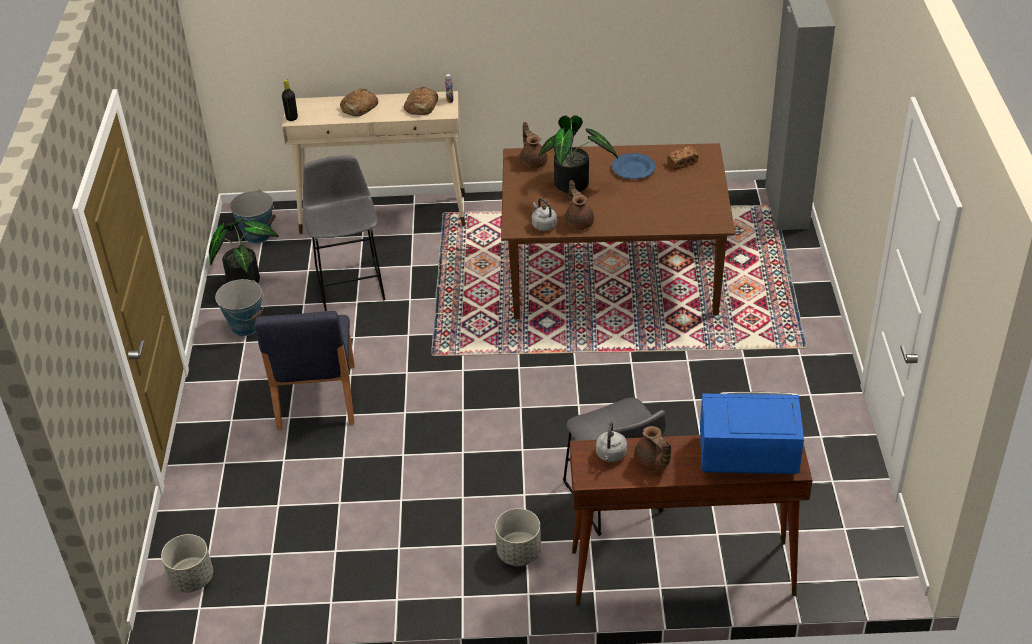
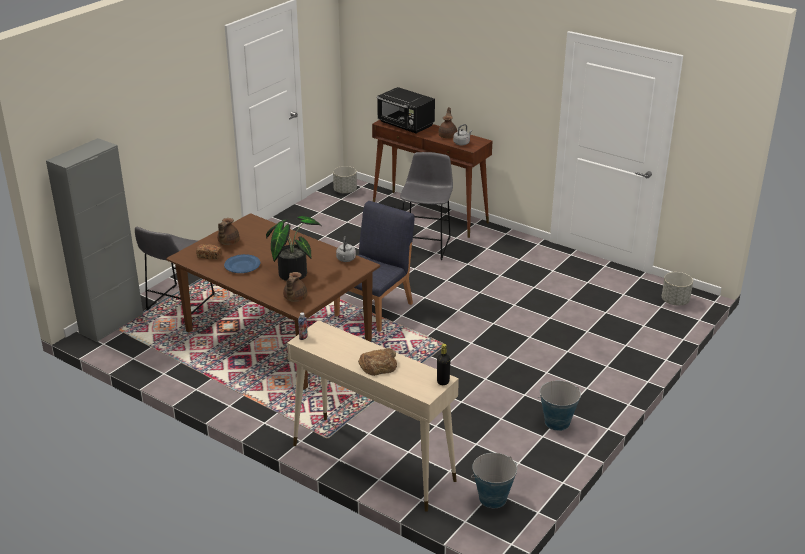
camera: 145 degrees left, 10 degrees down
potted plant [209,219,279,284] -> none
blue chair [255,311,355,431] -> blue chair moved to [334,201,415,332]
grey stool [303,156,385,311] -> grey stool moved to [135,227,215,315]
bread [404,87,438,115] -> none
grey planter [495,508,541,566] -> grey planter moved to [333,166,357,194]
brown teapot [565,180,594,230] -> brown teapot moved to [217,218,239,245]
blue microwave [700,392,804,474] -> black microwave [377,87,435,134]

